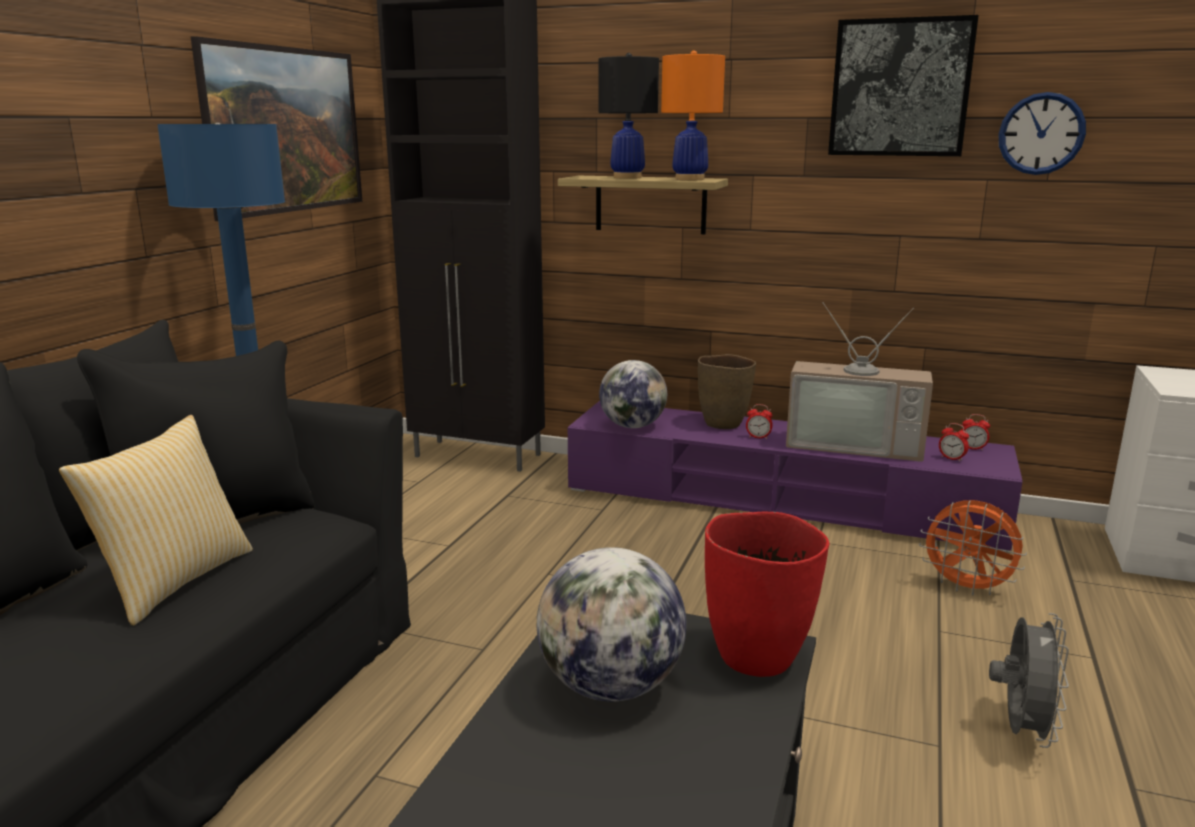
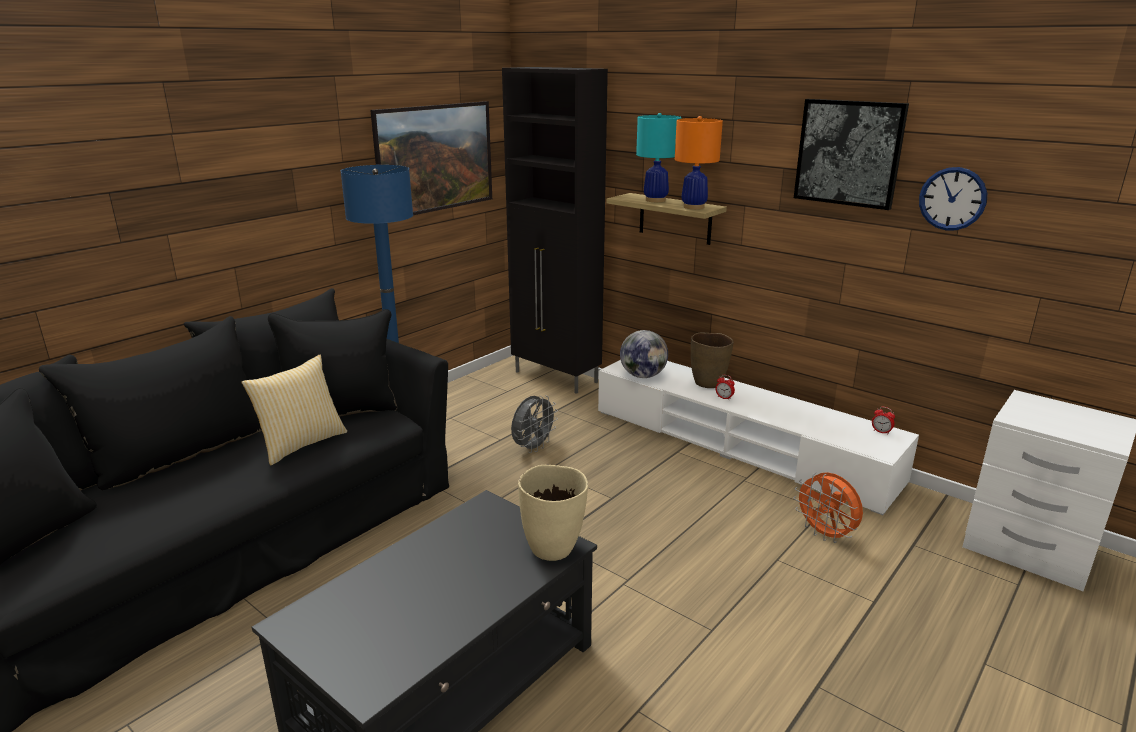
camera: 20 degrees right, 5 degrees up
globe [537,547,687,702] -> none
purple tv stand [568,401,1022,553] -> white tv stand [598,360,919,515]
black table lamp [599,53,659,179] -> turquoise table lamp [636,113,681,202]
red vase [705,511,829,677] -> beige vase [518,465,588,561]
television [786,302,933,462] -> none
alarm clock [939,423,969,462] -> none
grey fan [989,613,1069,748] -> grey fan moved to [511,395,558,453]

